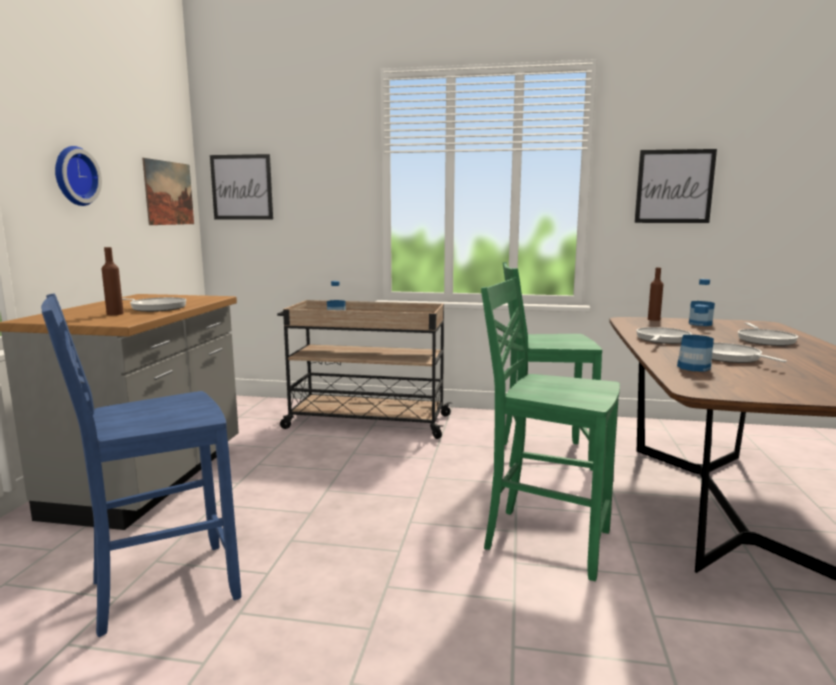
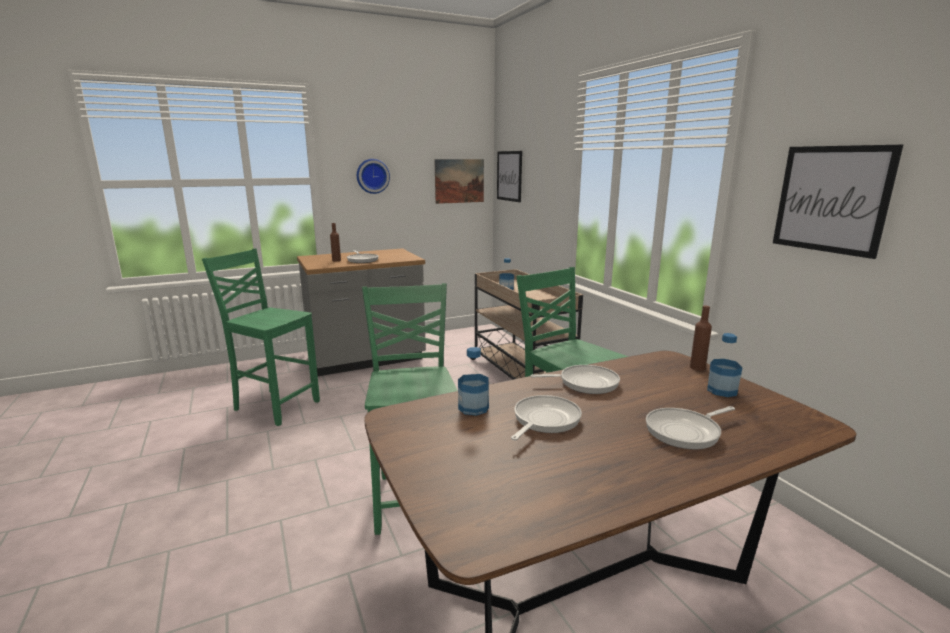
camera: 55 degrees right, 5 degrees up
blue chair [41,293,241,637] -> green chair [202,249,320,426]

